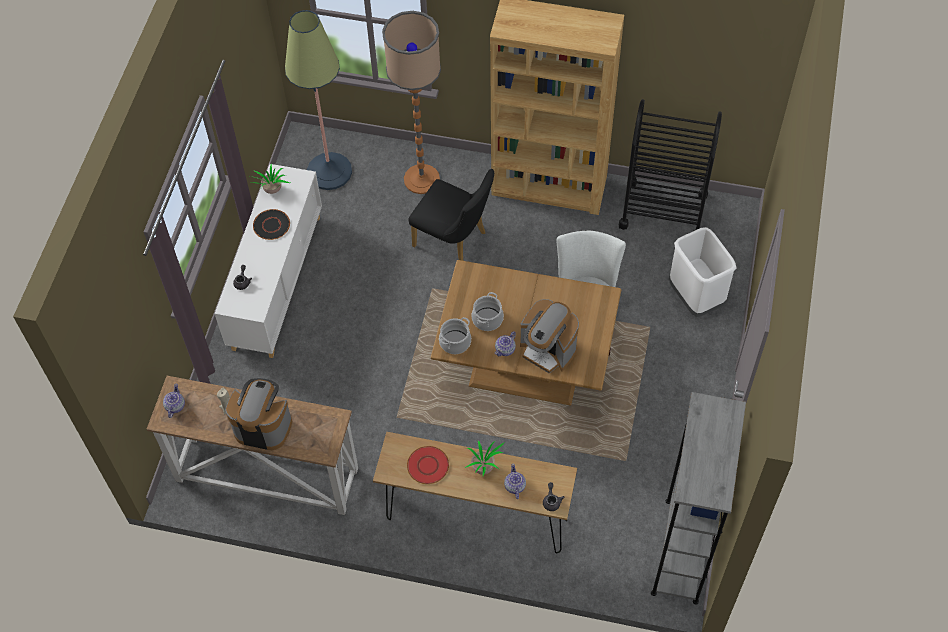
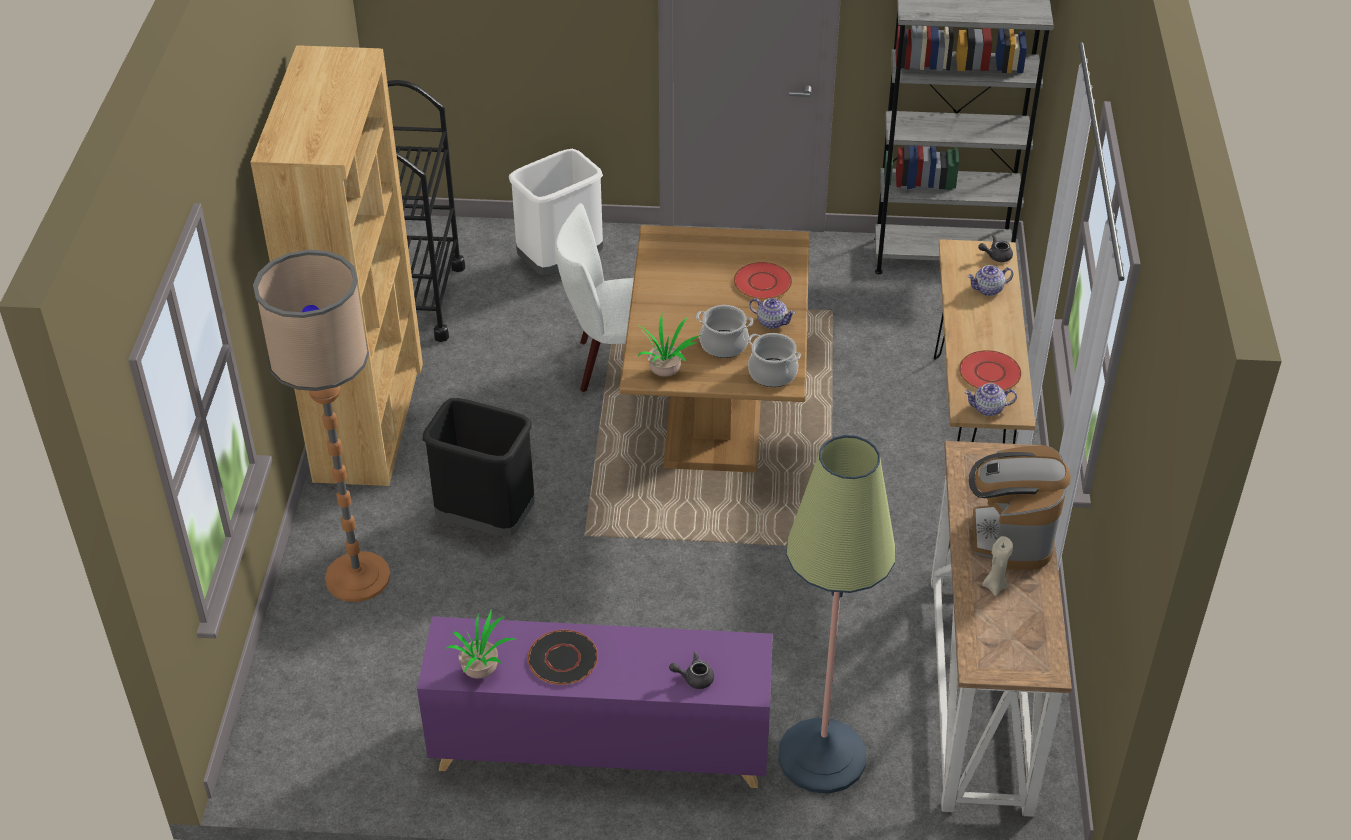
camera: 100 degrees left, 15 degrees down
teapot [163,384,185,418] -> teapot moved to [964,383,1017,416]
white cabinet [215,164,322,358] -> purple cabinet [417,617,773,788]
floor lamp [285,10,352,190] -> floor lamp moved to [778,435,895,794]
black chair [409,169,494,261] -> black trash can [423,398,535,536]
potted plant [465,441,505,476] -> potted plant moved to [638,314,701,377]
coffee machine [520,299,579,373] -> red plate [734,262,792,300]

